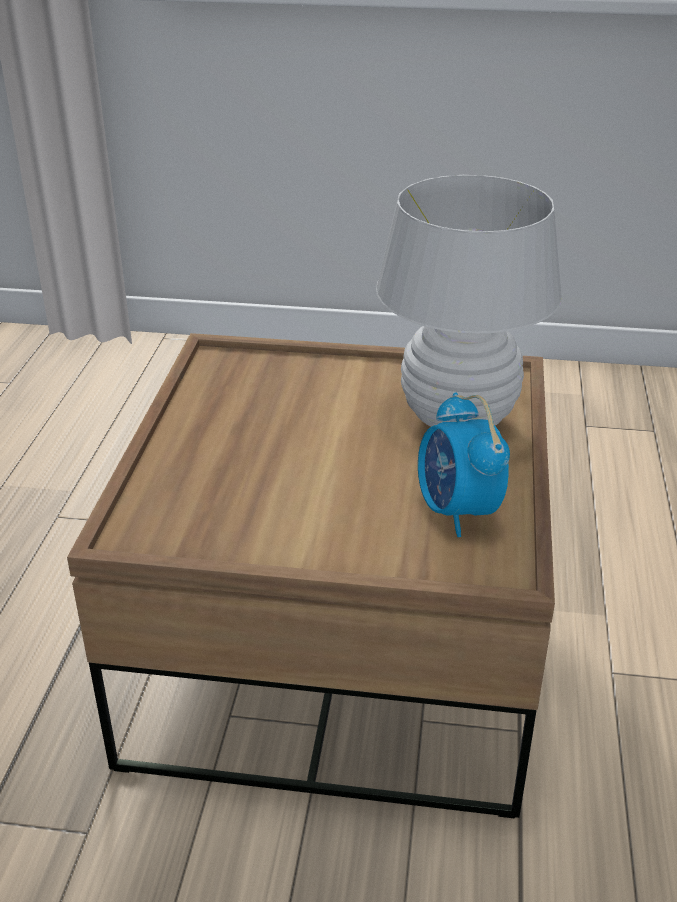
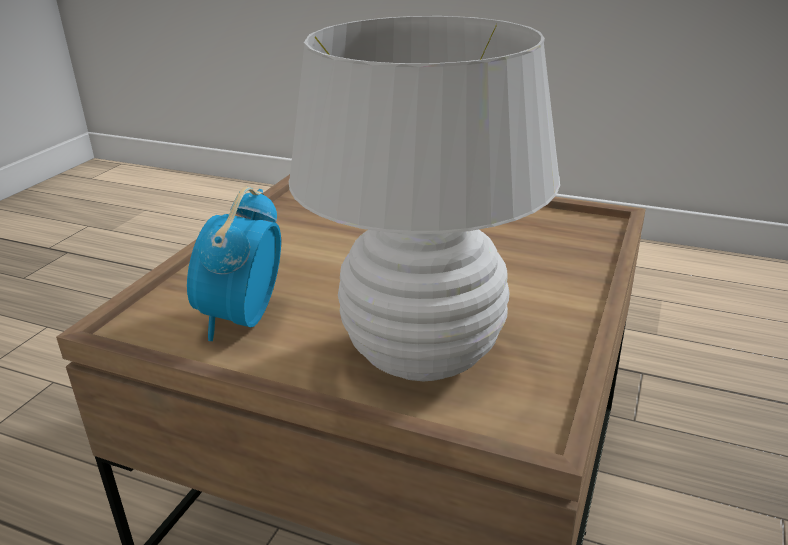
camera: 105 degrees right, 5 degrees down
alarm clock [418,392,510,537] -> alarm clock turned 75 degrees counterclockwise [187,187,281,341]

